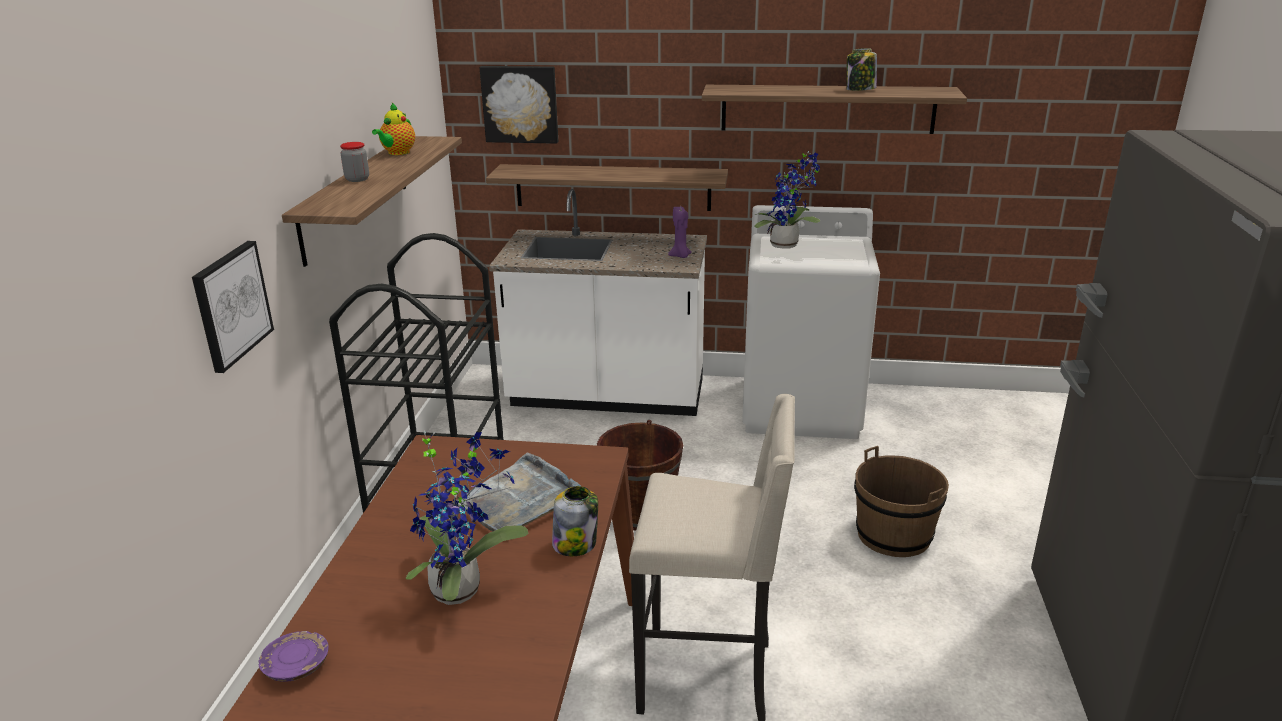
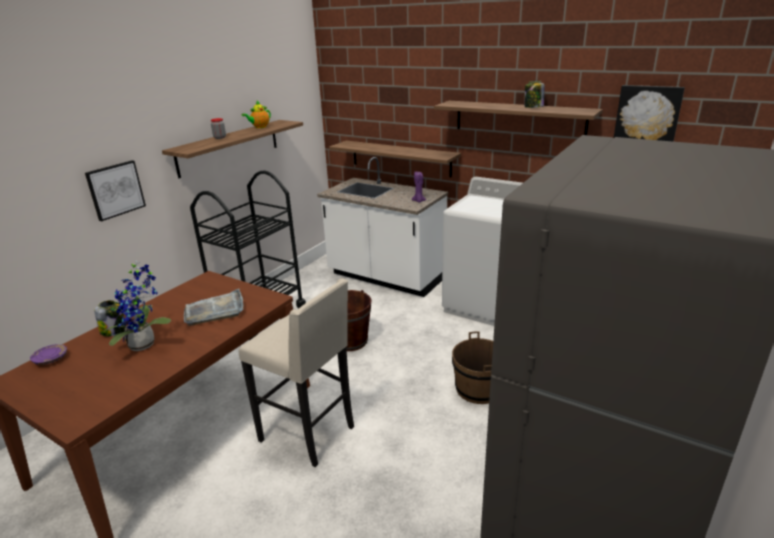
camera: 25 degrees right, 0 degrees up
picture [480,66,558,144] -> picture moved to [614,85,685,142]
jar [552,486,598,556] -> jar moved to [94,300,126,336]
potted plant [754,151,820,248] -> none

